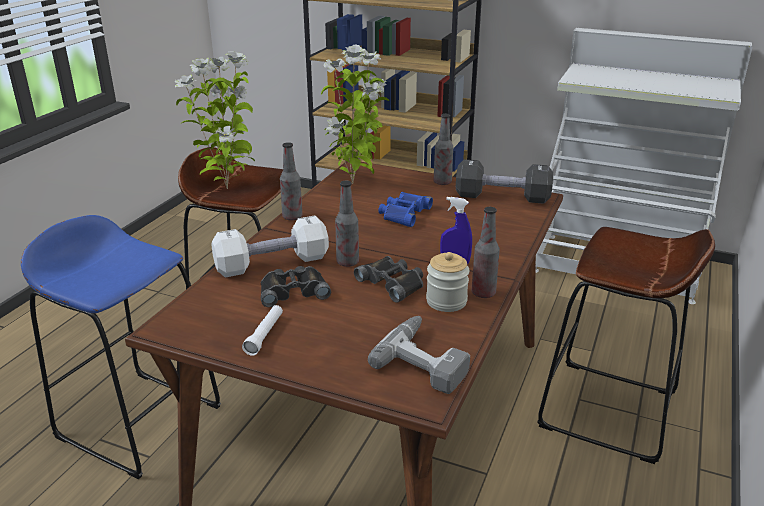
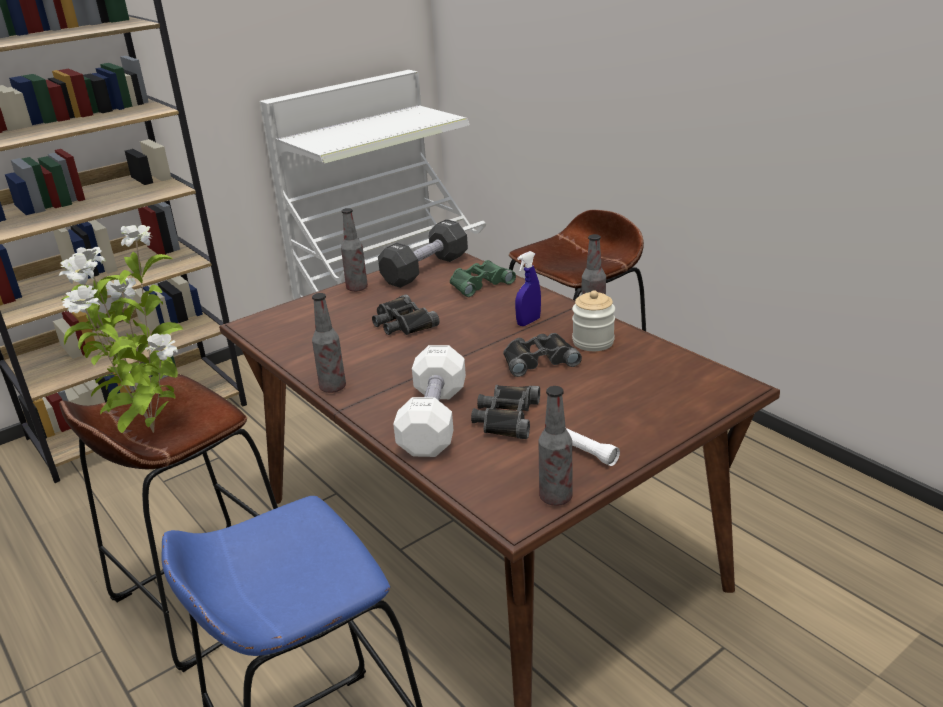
camera: 60 degrees left, 0 degrees up
potted plant [321,44,389,184] -> none
bottle [335,181,359,267] -> bottle moved to [539,386,573,506]
power drill [368,316,470,394] -> none
blue binoculars [378,192,433,227] -> black binoculars [372,294,440,335]
none -> green binoculars [450,260,516,297]

